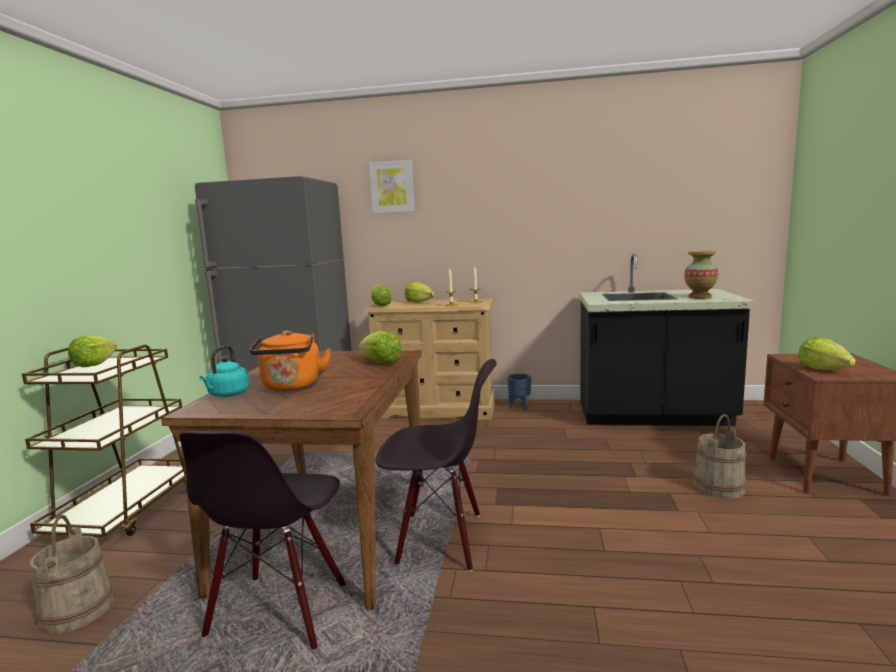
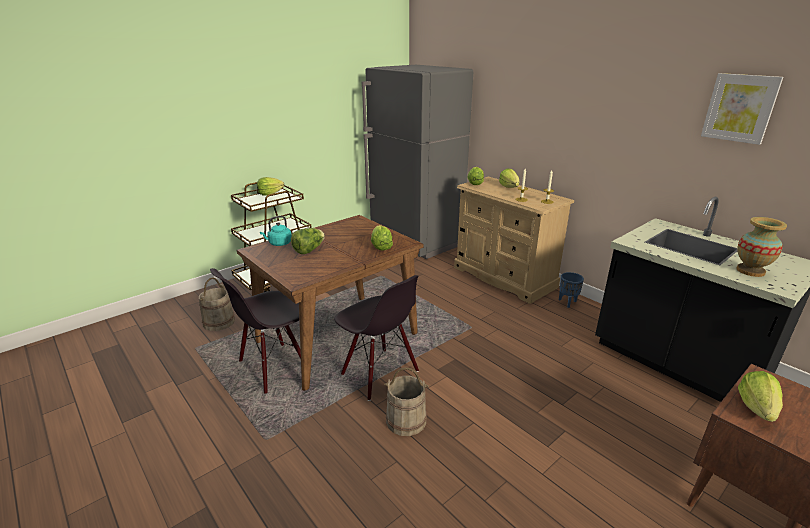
camera: 40 degrees right, 15 degrees up
orange kettle [250,330,331,392] -> lettuce [291,228,325,254]
picture [369,160,415,214] -> picture moved to [701,73,783,145]
beige bucket [693,414,746,499] -> beige bucket moved to [384,367,429,436]

